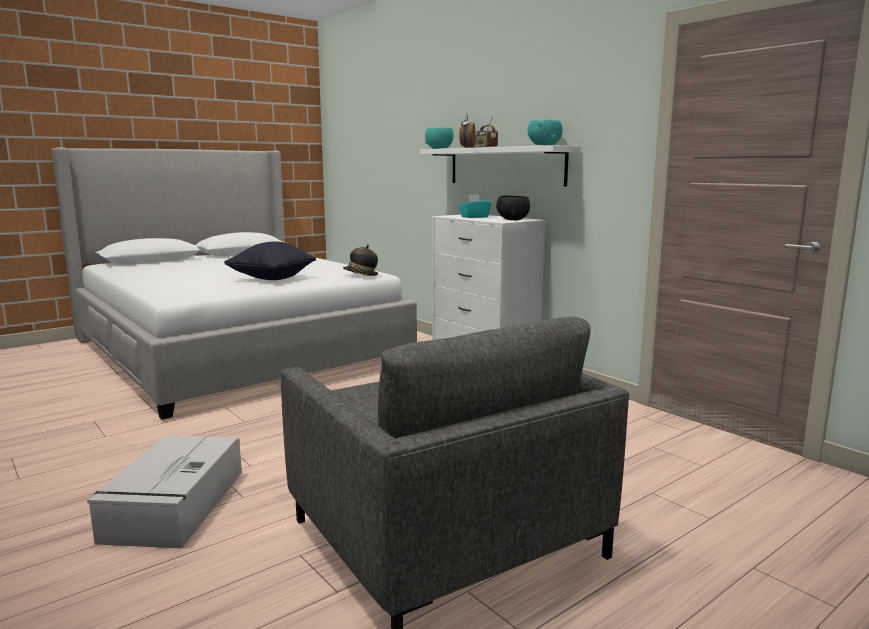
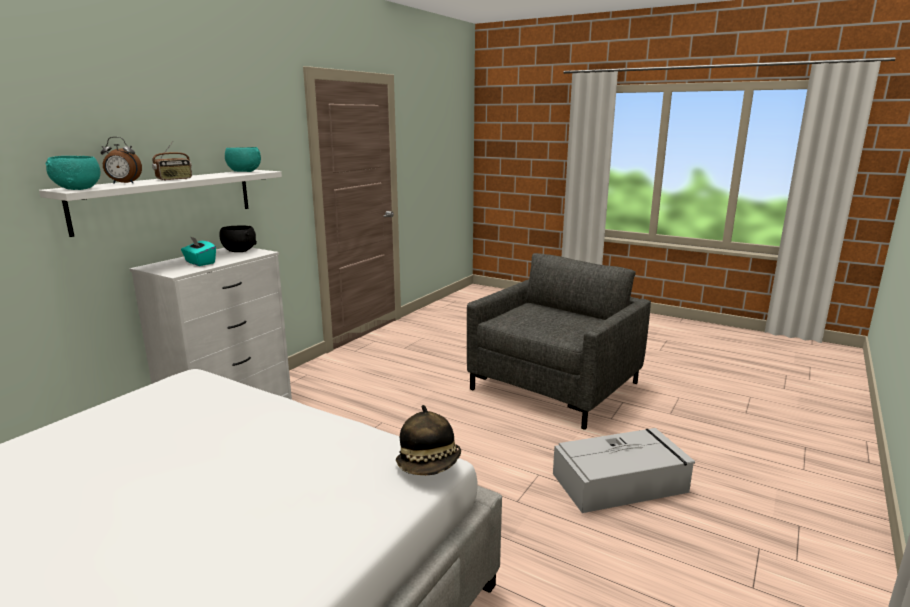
camera: 110 degrees left, 5 degrees up
black pillow [224,242,316,280] -> none
hat [343,245,378,276] -> hat moved to [396,405,461,475]

